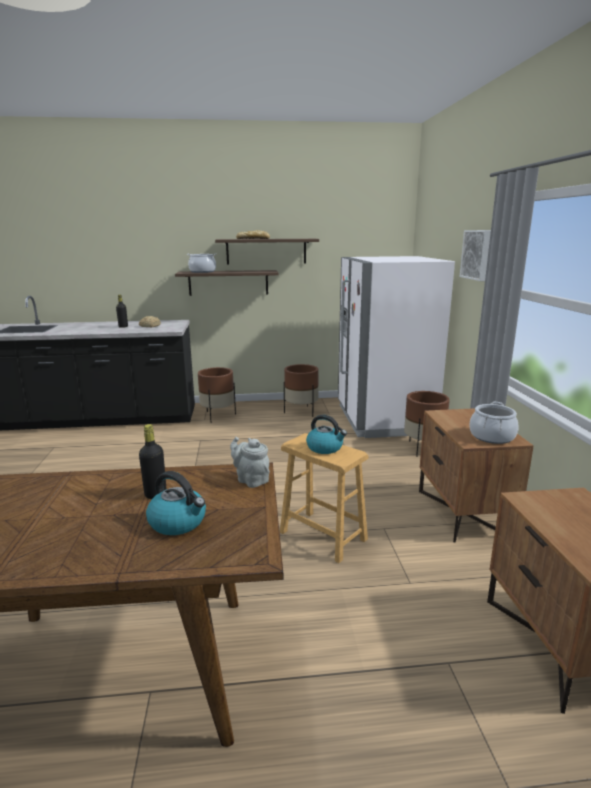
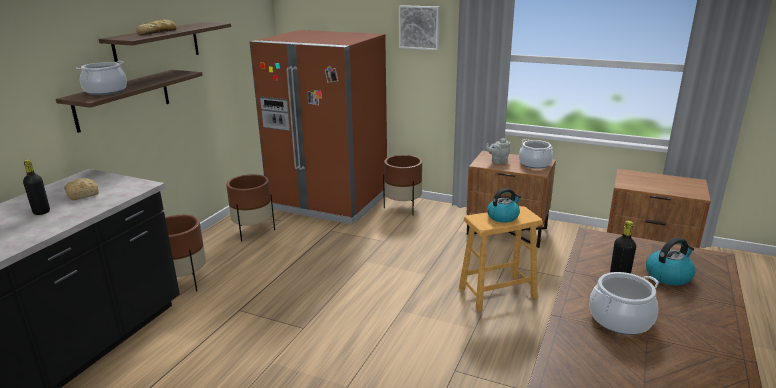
camera: 60 degrees left, 5 degrees up
grey teapot [230,437,270,488] -> grey teapot moved to [486,138,510,164]
white fridge [338,256,455,438] -> brown fridge [249,30,387,224]
none -> cooking pot [589,272,659,335]

